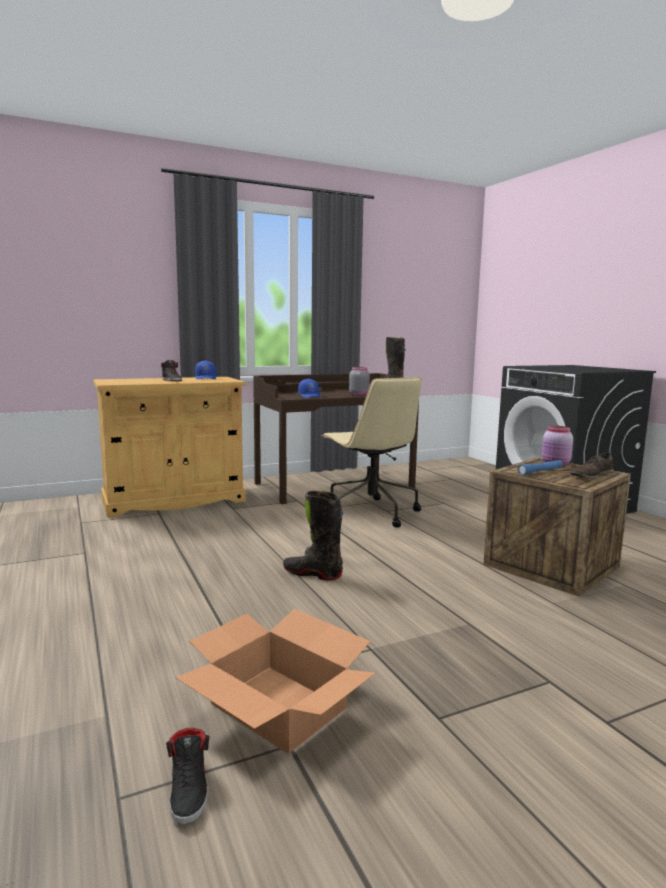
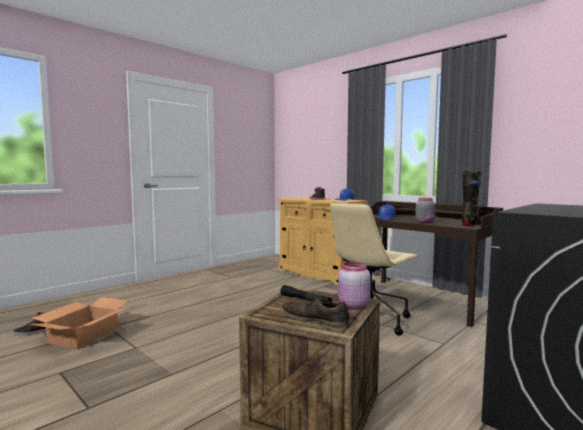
camera: 70 degrees right, 5 degrees down
black boot [283,491,343,580] -> none
blue flashlight [518,460,563,475] -> black flashlight [280,285,332,302]

